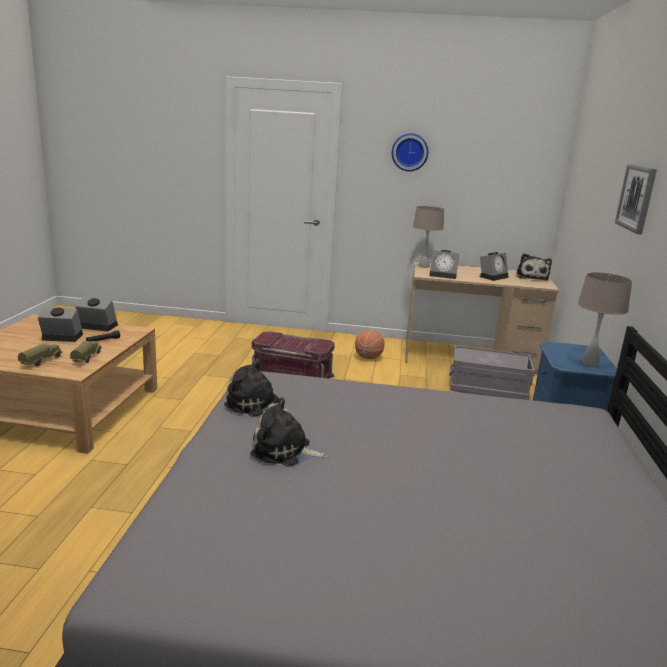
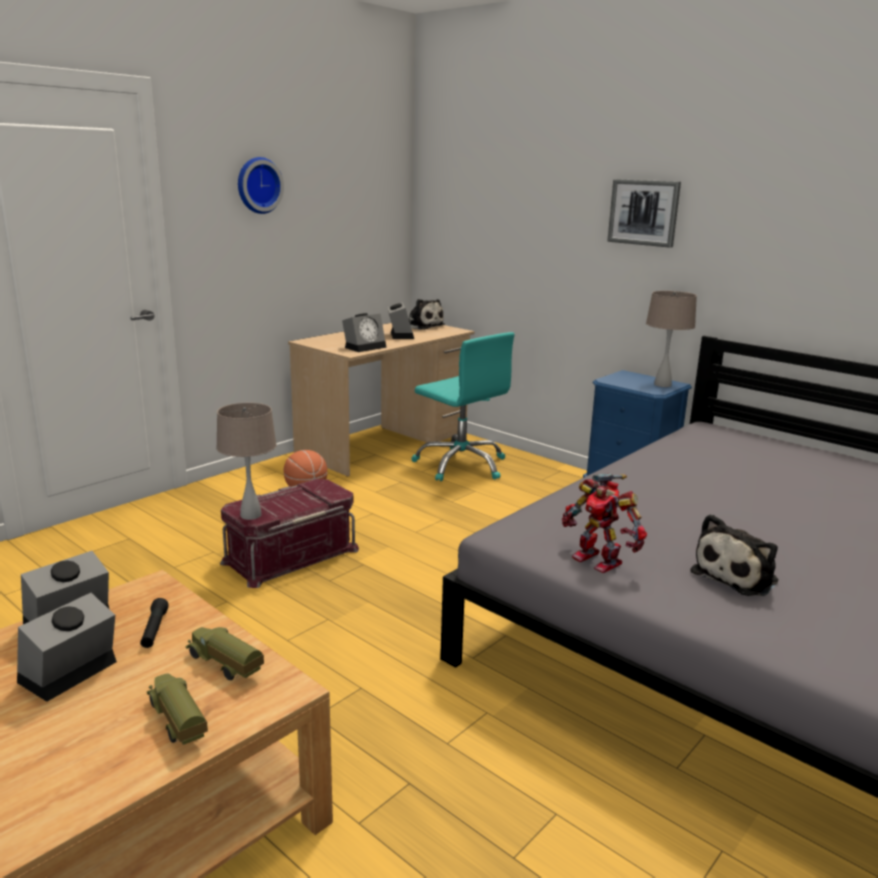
camera: 55 degrees left, 0 degrees up
plush toy [224,359,291,417] -> toy robot [562,474,647,573]
beige table lamp [413,206,444,268] -> beige table lamp moved to [216,403,277,520]
grey storage box [450,345,535,400] -> turquoise office chair [411,332,514,481]

